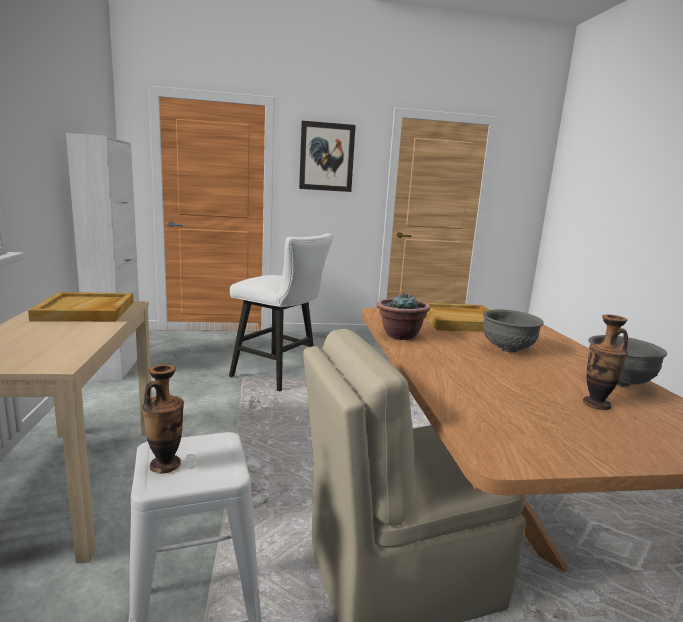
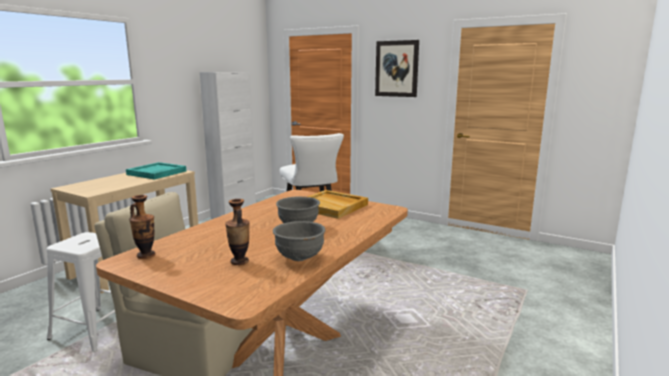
camera: 40 degrees right, 0 degrees up
beige tray [28,292,134,322] -> turquoise tray [126,162,186,180]
vase [142,365,184,474] -> vase moved to [129,195,155,259]
potted plant [376,292,431,340] -> none

